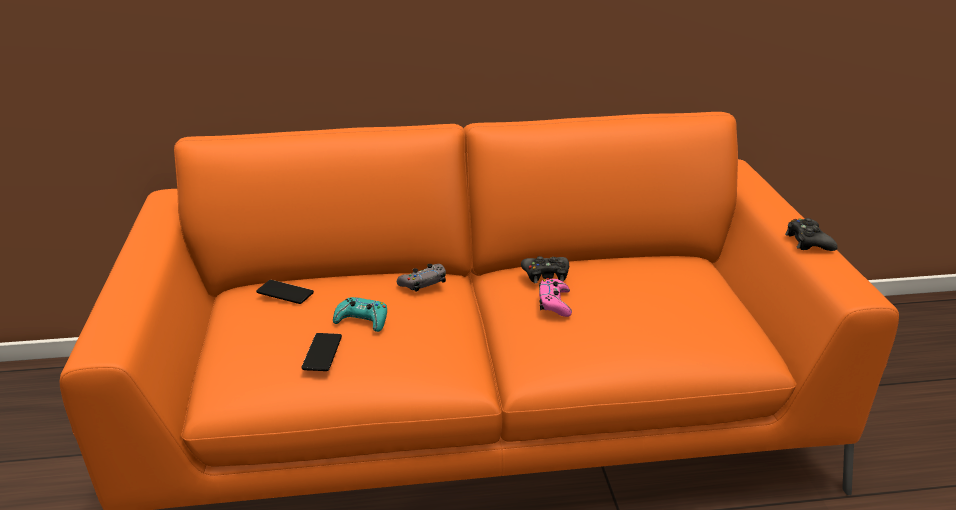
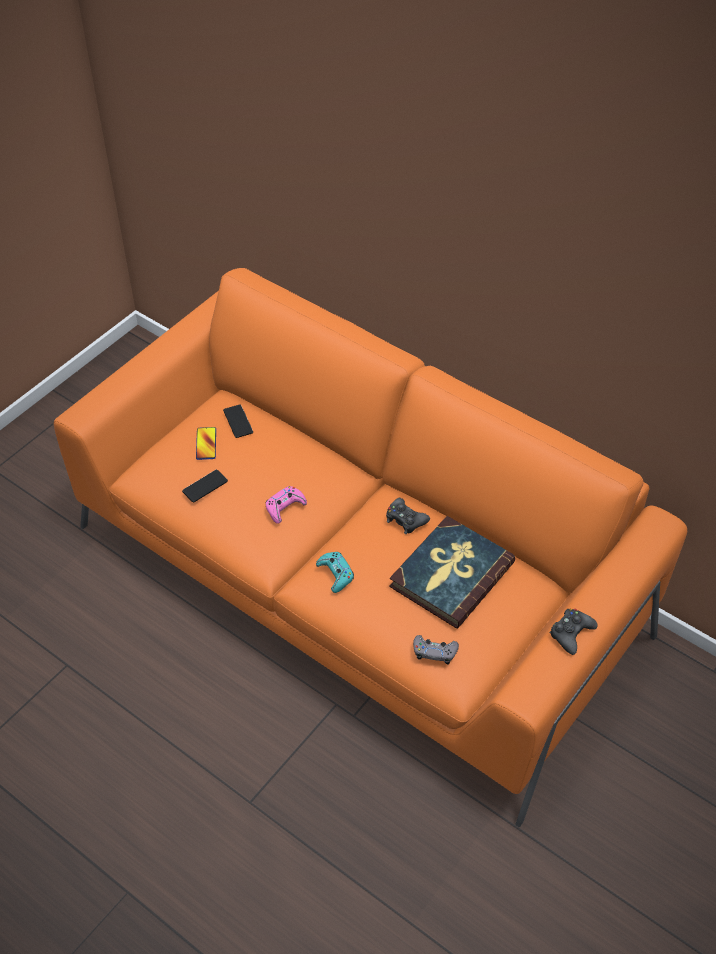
camera: 45 degrees right, 20 degrees up
turquoise game controller [333,297,387,332] -> turquoise game controller moved to [316,552,354,593]
grey game controller [397,264,446,292] -> grey game controller moved to [413,635,459,665]
pink game controller [539,278,572,317] -> pink game controller moved to [265,486,307,524]
none -> phone [196,427,216,460]
none -> book [389,516,515,628]

